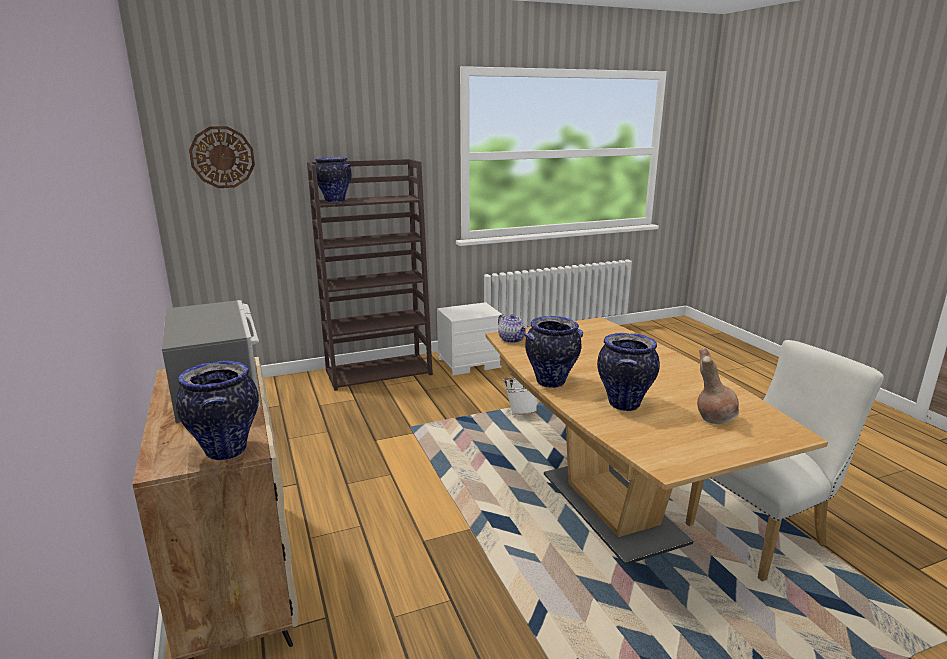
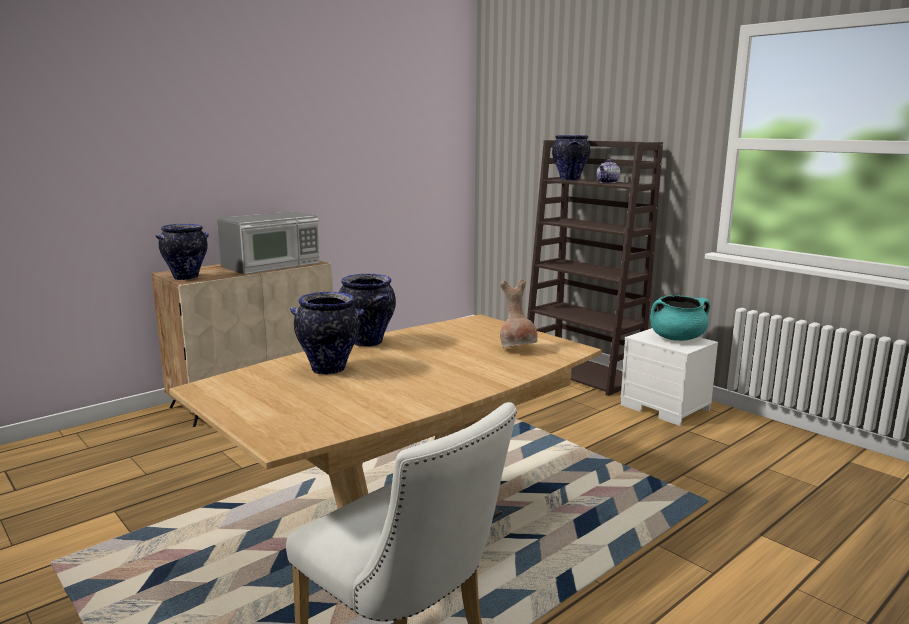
camera: 70 degrees right, 5 degrees down
wall clock [189,126,255,188] -> none
teapot [498,314,527,343] -> teapot moved to [597,159,620,183]
white bucket [502,377,537,415] -> none
brown vase [697,348,739,424] -> brown vase moved to [500,279,538,348]
none -> turquoise cooking pot [650,295,710,341]

